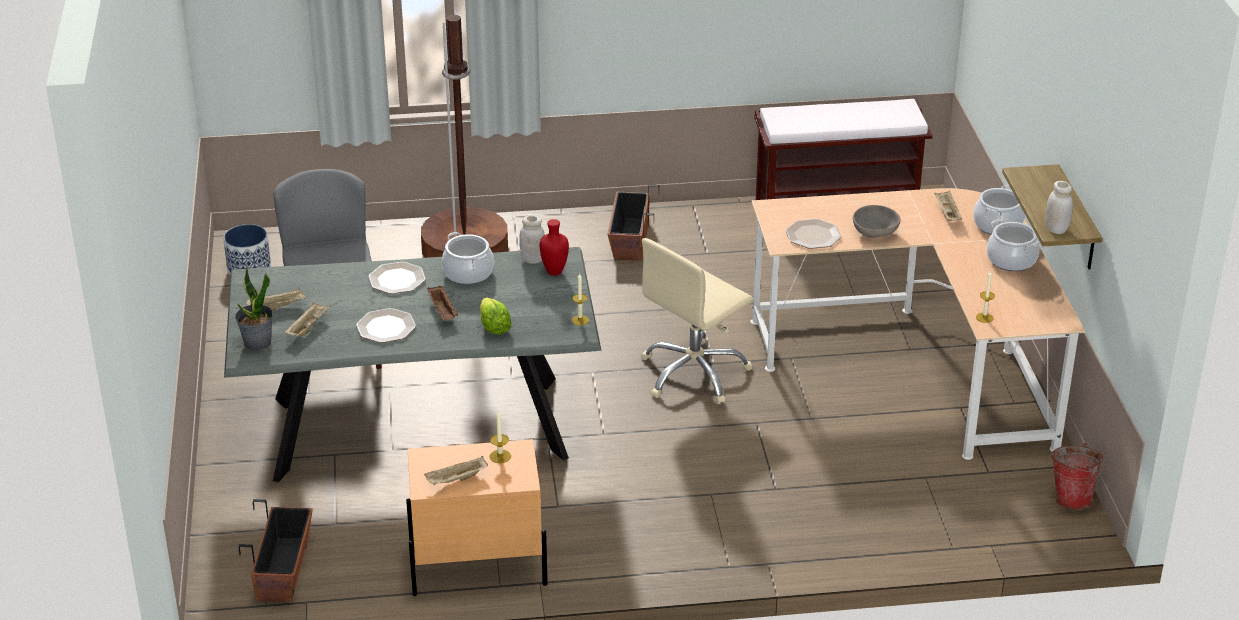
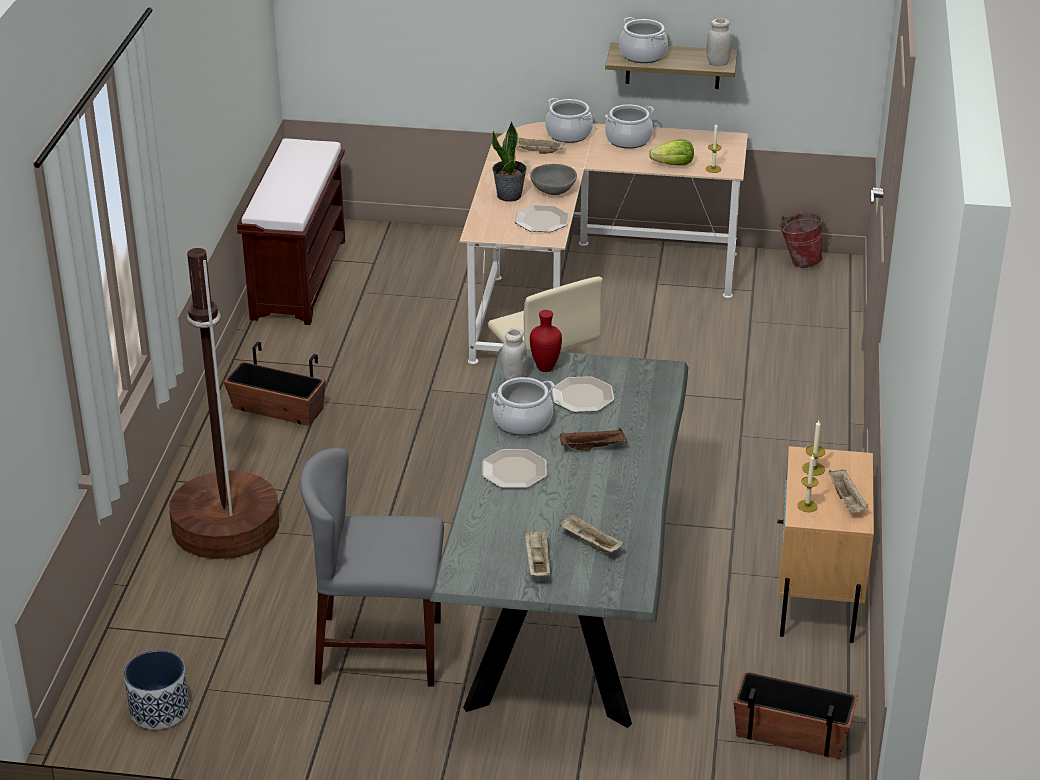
camera: 75 degrees left, 0 degrees up
potted plant [235,267,273,350] -> potted plant moved to [492,121,527,202]
plate [356,308,416,343] -> plate moved to [552,376,614,412]
lettuce [480,298,511,335] -> lettuce moved to [649,139,694,166]
candle [572,273,589,325] -> candle moved to [797,455,818,512]
none -> cooking pot [619,17,668,63]

